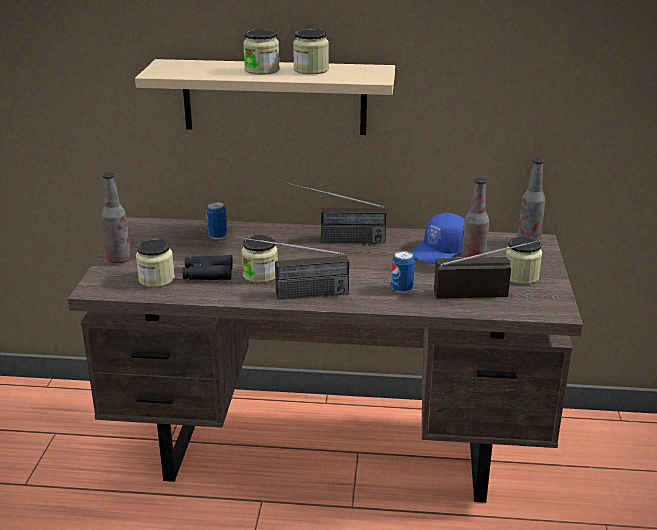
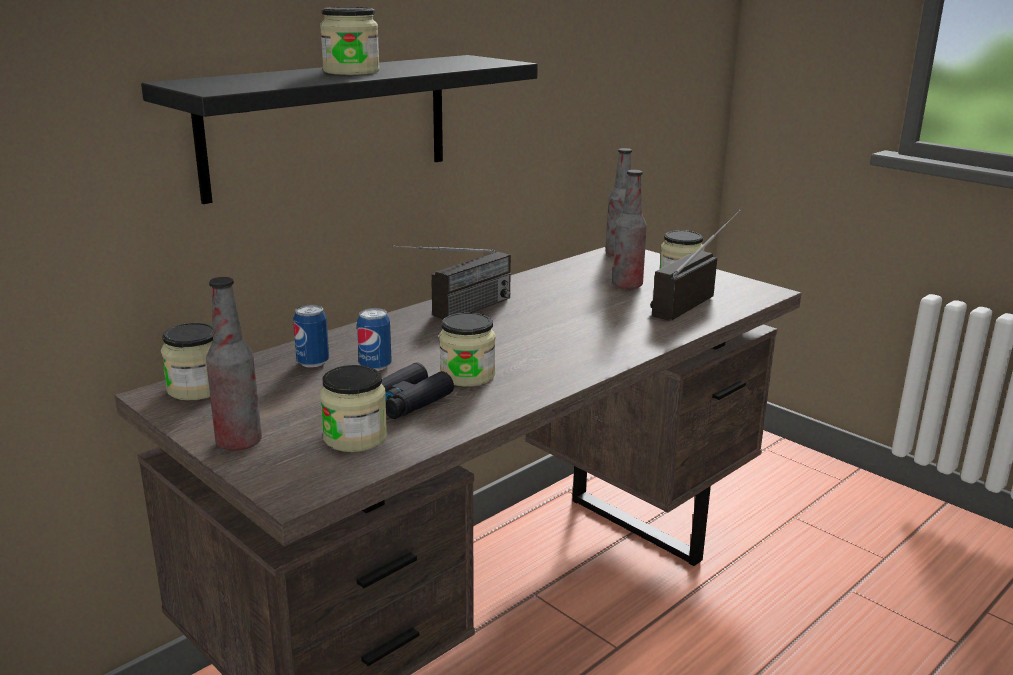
camera: 50 degrees left, 5 degrees down
beige shelf [135,59,395,135] -> black shelf [141,55,538,204]
radio [234,236,349,300] -> none
jar [293,29,329,74] -> jar moved to [161,323,213,400]
can [391,251,415,293] -> can moved to [357,308,392,371]
blue cap [411,213,465,264] -> none

